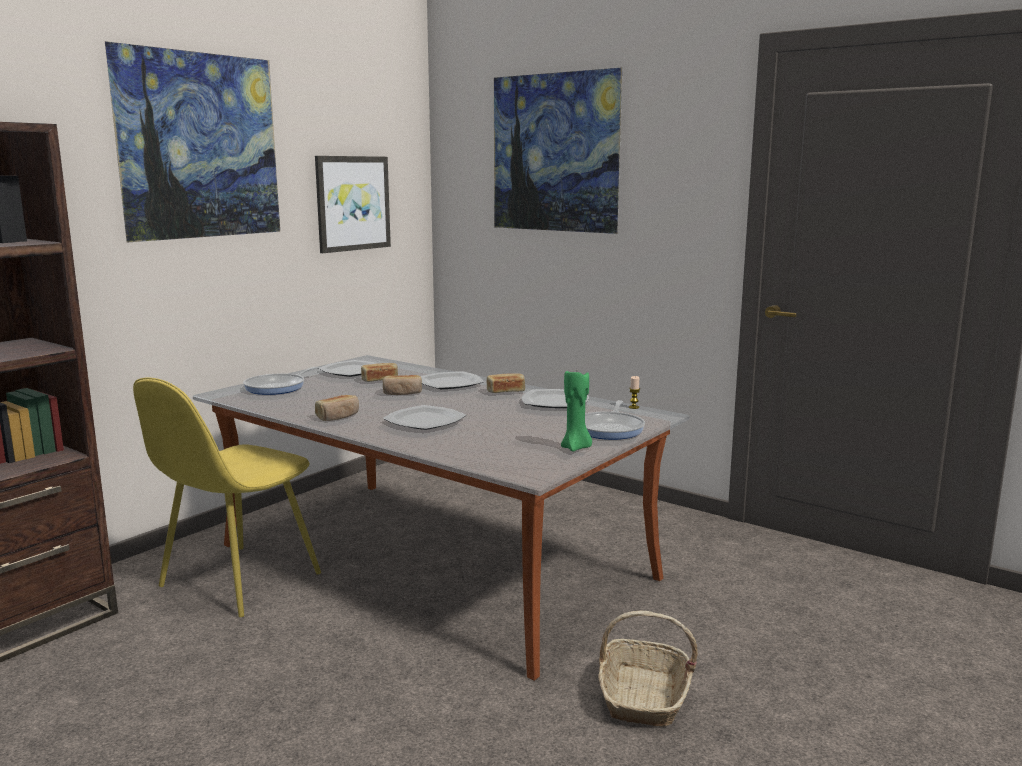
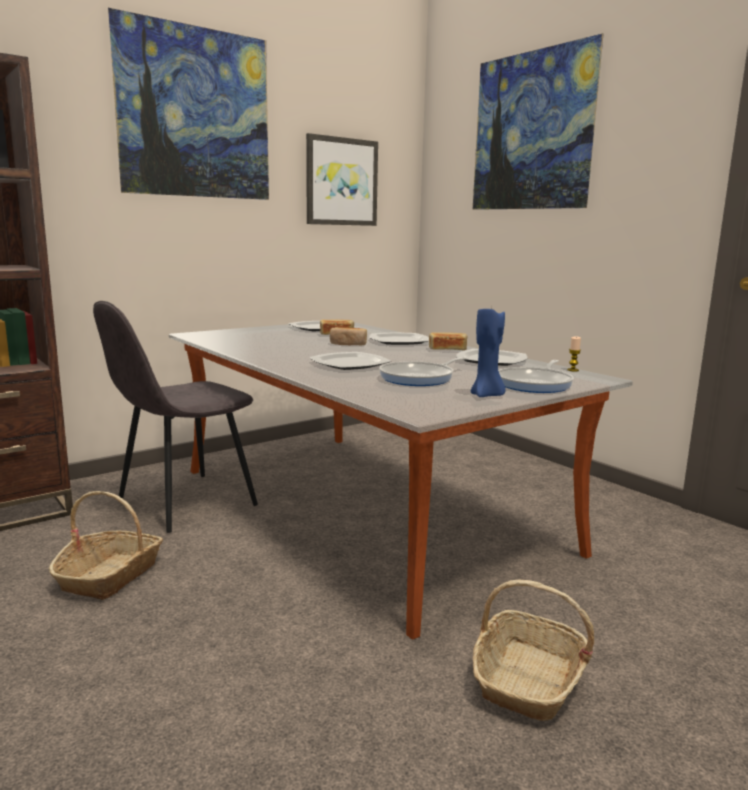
camera: 15 degrees right, 0 degrees up
yellow chair [133,377,321,617] -> grey chair [93,301,258,533]
frying pan [243,367,318,395] -> frying pan moved to [379,357,466,386]
bread [315,395,359,421] -> none
green candle [561,371,592,451] -> blue candle [471,307,505,397]
none -> basket [49,491,163,600]

